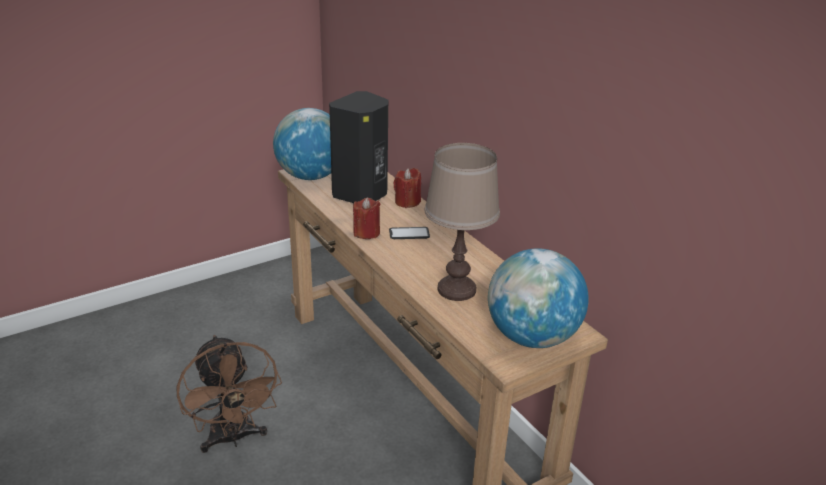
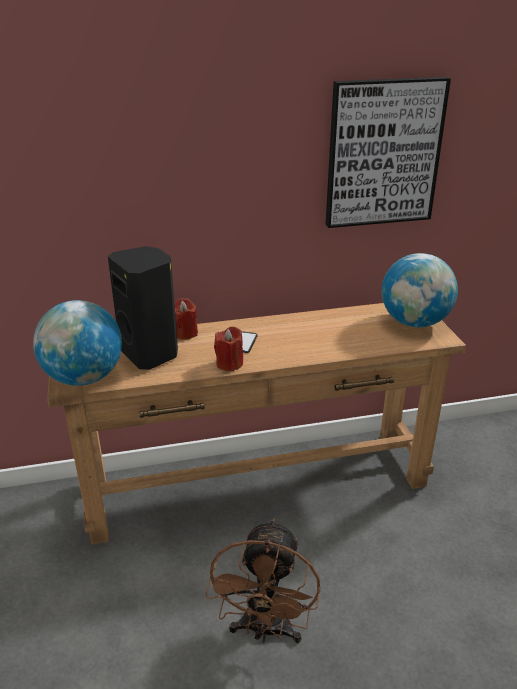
camera: 70 degrees left, 0 degrees up
brown fan [177,335,282,453] -> brown fan turned 105 degrees clockwise [205,519,320,643]
brown table lamp [425,143,500,301] -> none
none -> picture [326,77,451,228]

